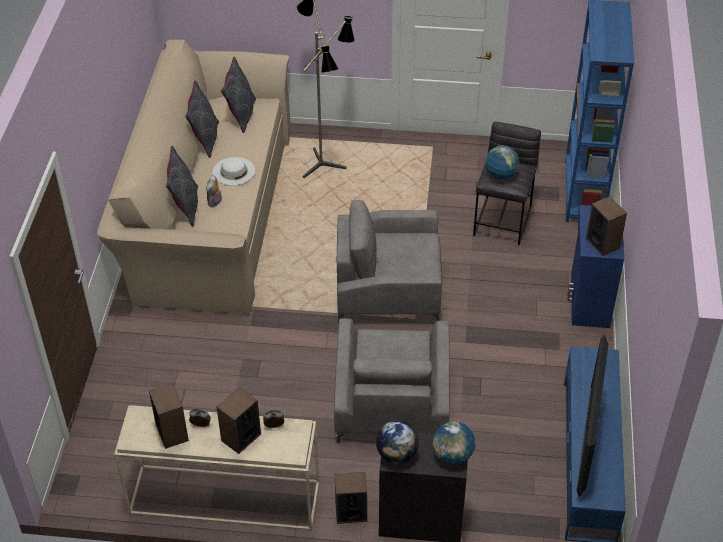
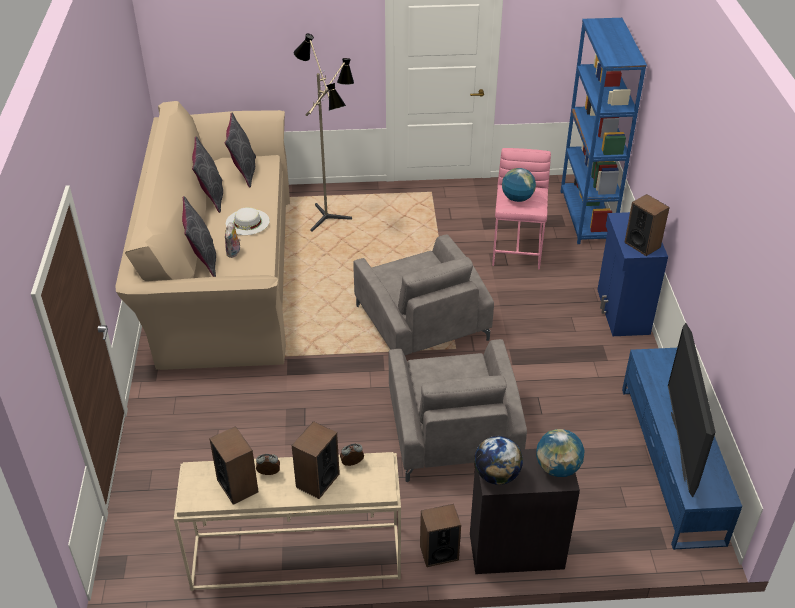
camera: 10 degrees left, 5 degrees down
grey armchair [337,200,442,324] -> grey armchair turned 105 degrees counterclockwise [353,234,494,355]
grey stool [473,122,541,245] -> pink stool [492,148,551,270]

